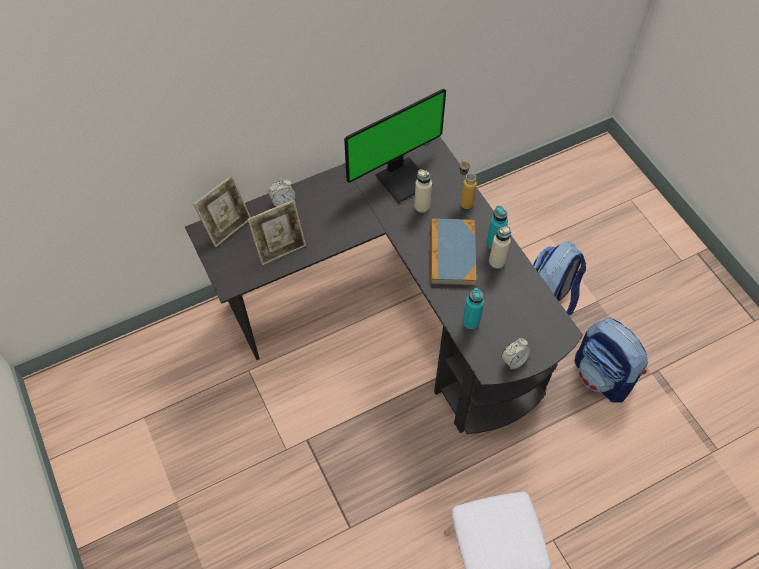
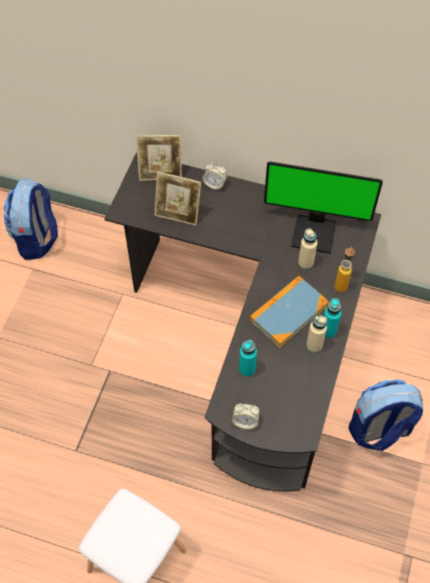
camera: 45 degrees right, 0 degrees up
backpack [575,318,648,402] -> backpack moved to [4,179,58,260]

